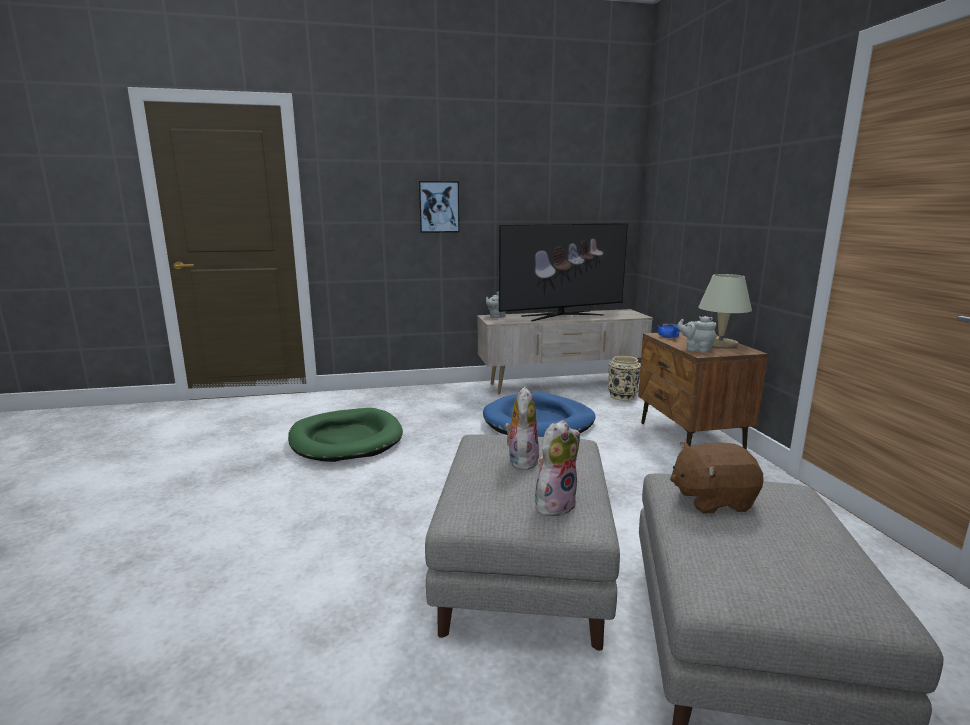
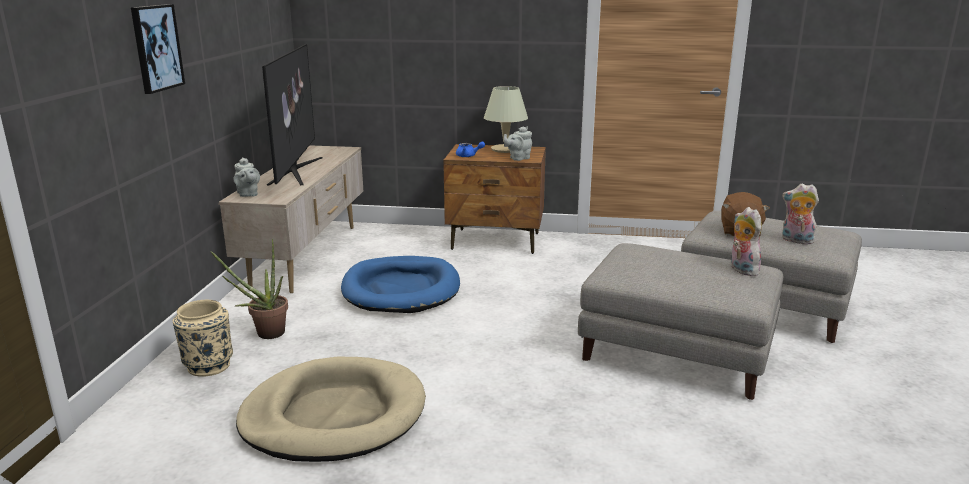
camera: 70 degrees left, 5 degrees up
green dog bed [288,408,403,462] -> beige dog bed [236,357,426,462]
plush toy [504,386,539,470] -> plush toy moved to [782,183,819,245]
beige vase [608,356,641,401] -> beige vase moved to [173,300,233,377]
none -> potted plant [211,239,288,339]

